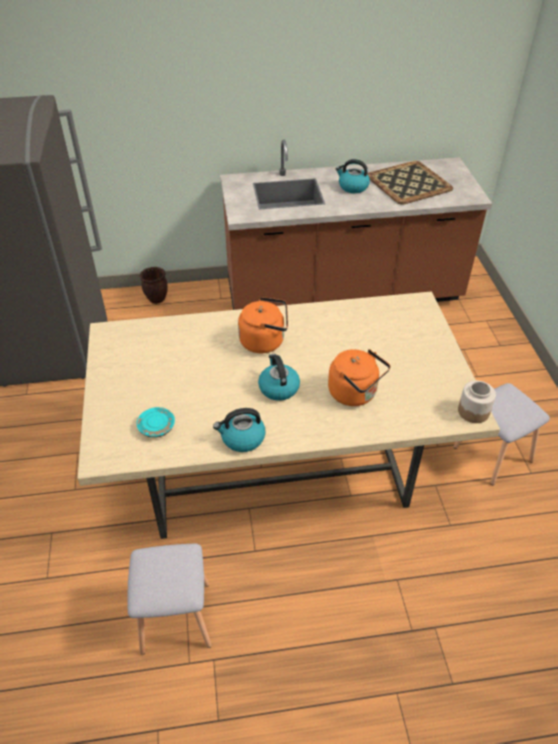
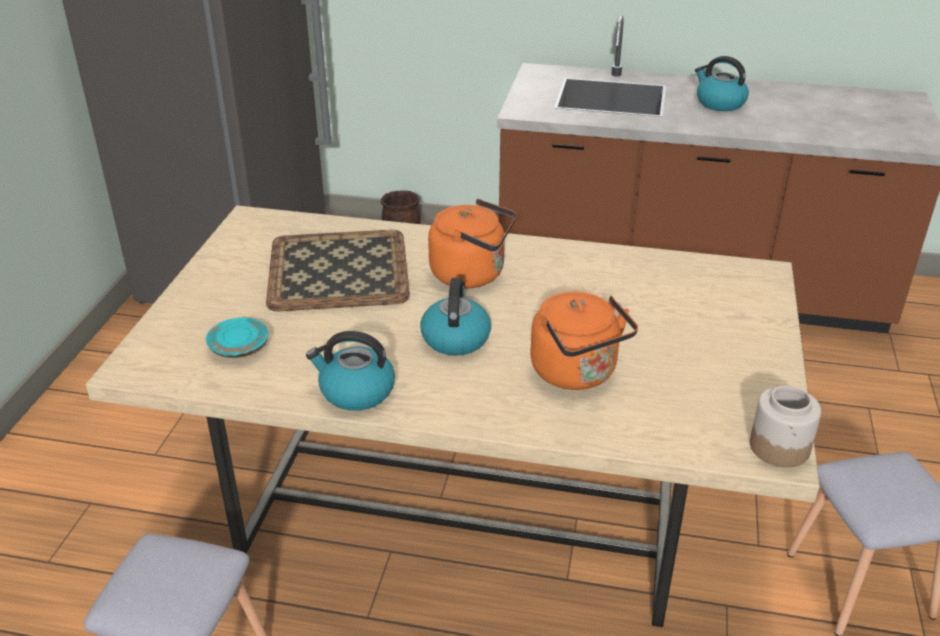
camera: 20 degrees right, 10 degrees down
tray [367,161,453,205] -> tray moved to [266,230,410,311]

